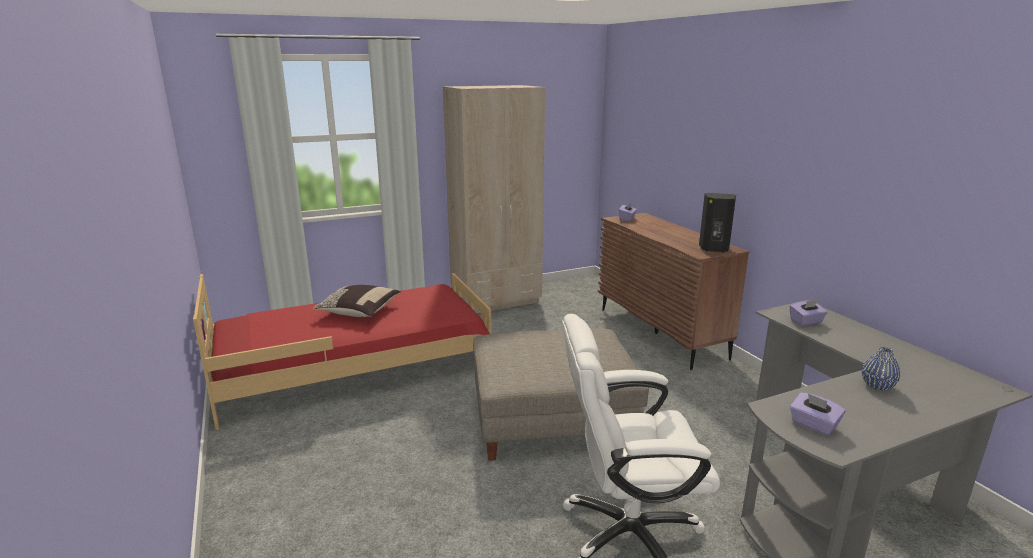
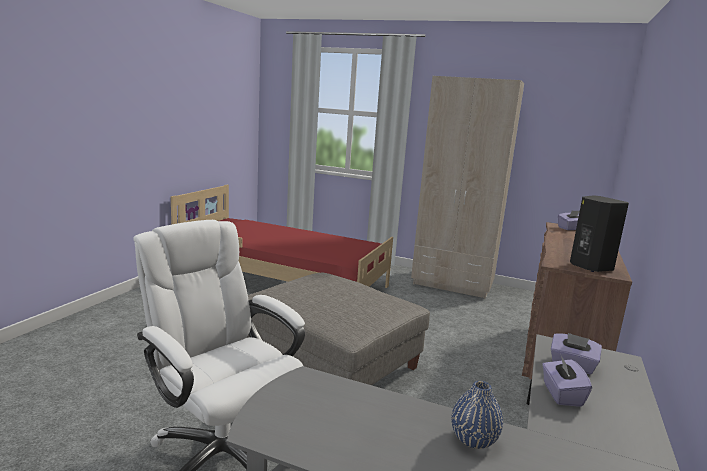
camera: 45 degrees right, 5 degrees down
pillow [313,285,401,317] -> none
purple tissue box [790,392,846,436] -> purple tissue box moved to [542,356,592,407]

